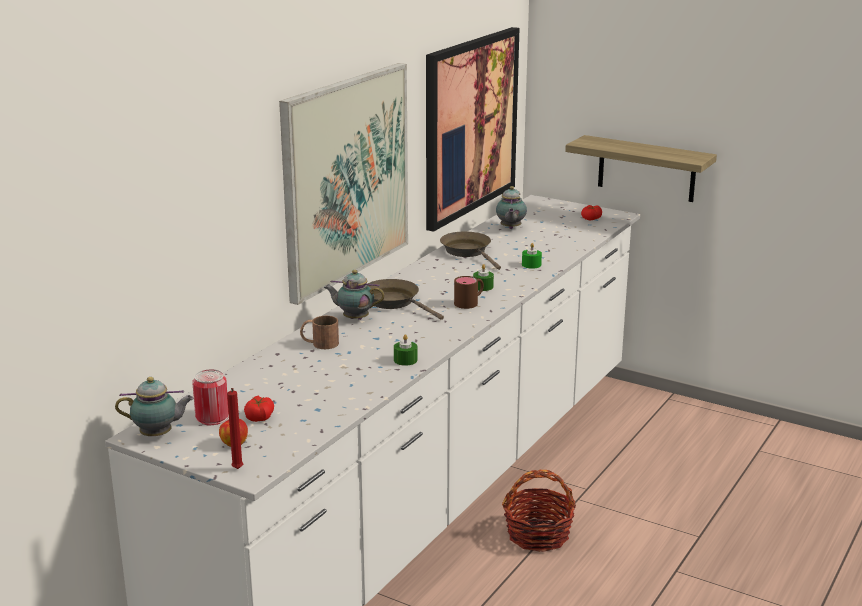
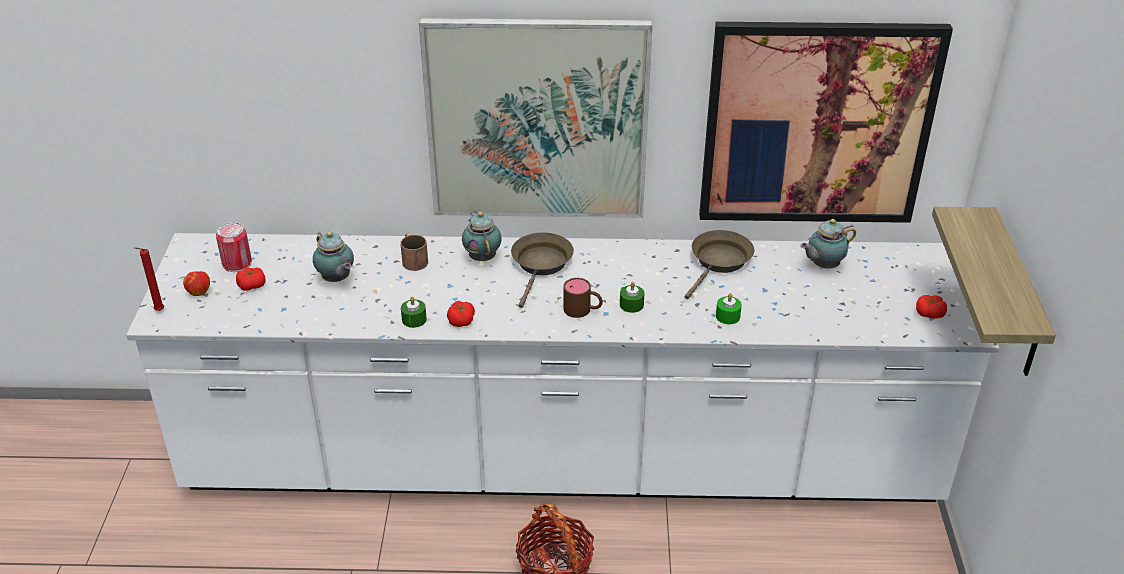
camera: 60 degrees right, 15 degrees up
teapot [115,377,194,436] -> teapot moved to [313,232,354,282]
none -> tomato [447,301,475,327]

